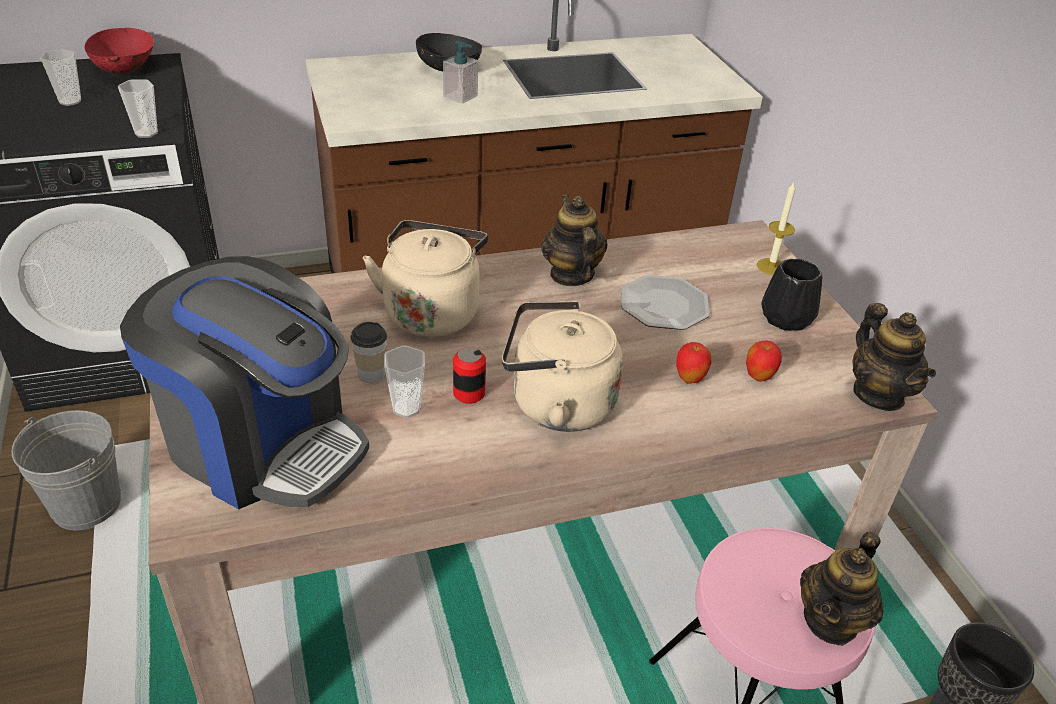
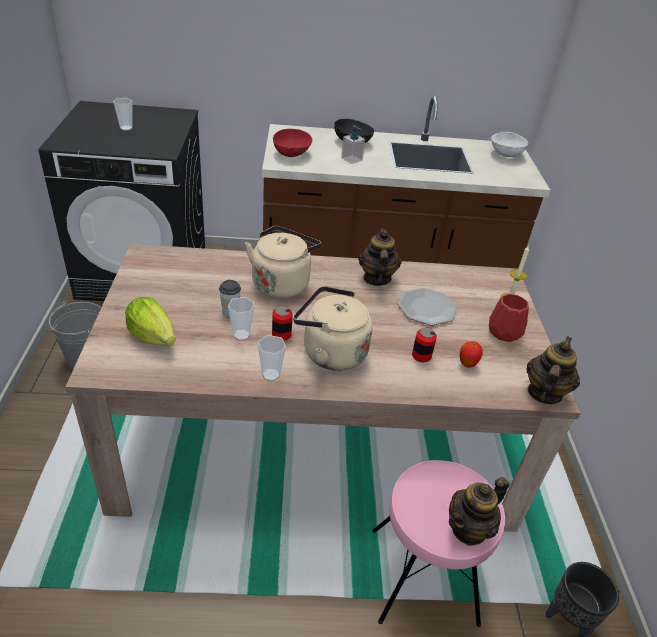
camera: 15 degrees right, 0 degrees up
red bowl [84,27,154,74] -> red bowl moved to [273,129,313,157]
cup [118,79,158,138] -> cup moved to [258,335,286,381]
coffee machine [120,256,369,509] -> lettuce [125,297,176,346]
apple [676,342,712,384] -> can [412,328,437,362]
black vase [762,259,822,331] -> red vase [489,294,529,342]
teapot [852,303,936,411] -> teapot turned 150 degrees counterclockwise [526,336,580,404]
none -> white bowl [491,132,528,157]

